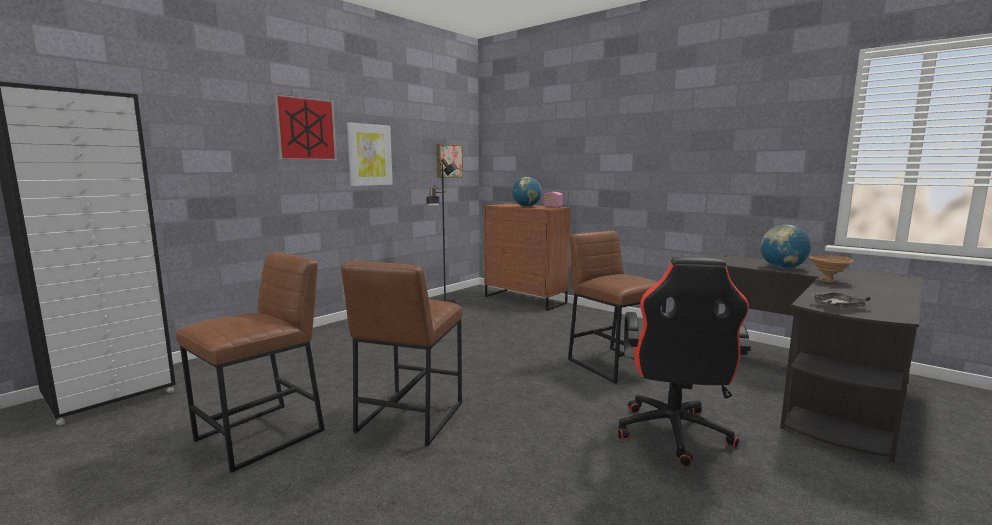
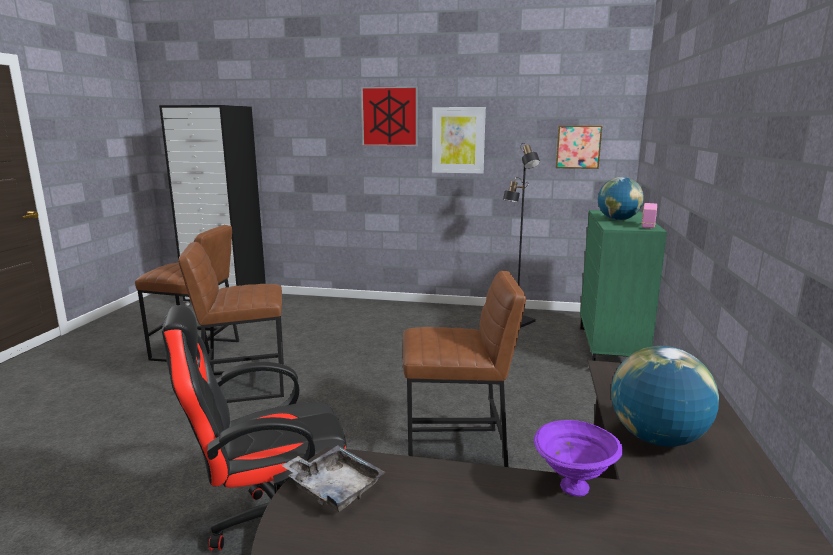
camera: 60 degrees right, 5 degrees up
brown dresser [484,204,571,311] -> green dresser [580,210,667,361]
brown chair [568,230,666,384] -> brown chair turned 60 degrees clockwise [403,270,526,467]
brown bowl [809,255,854,282] -> purple bowl [534,420,623,497]

